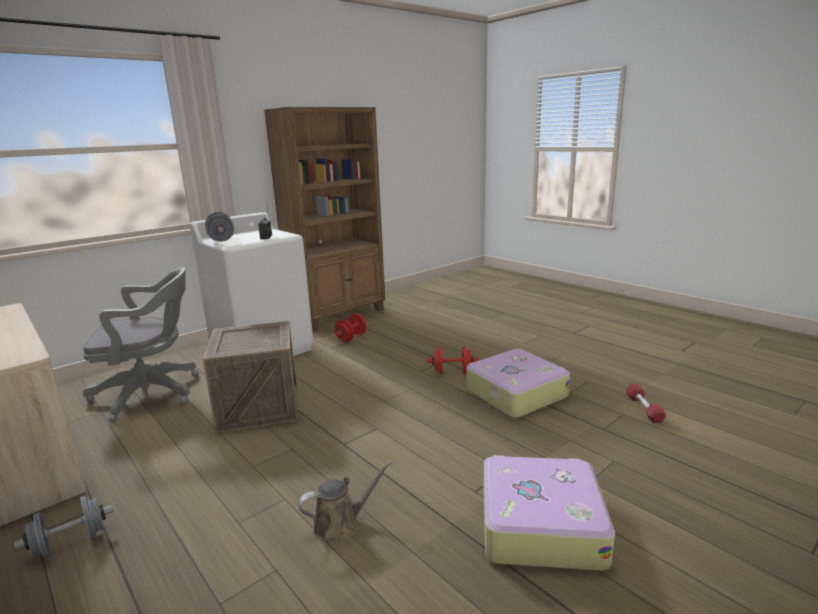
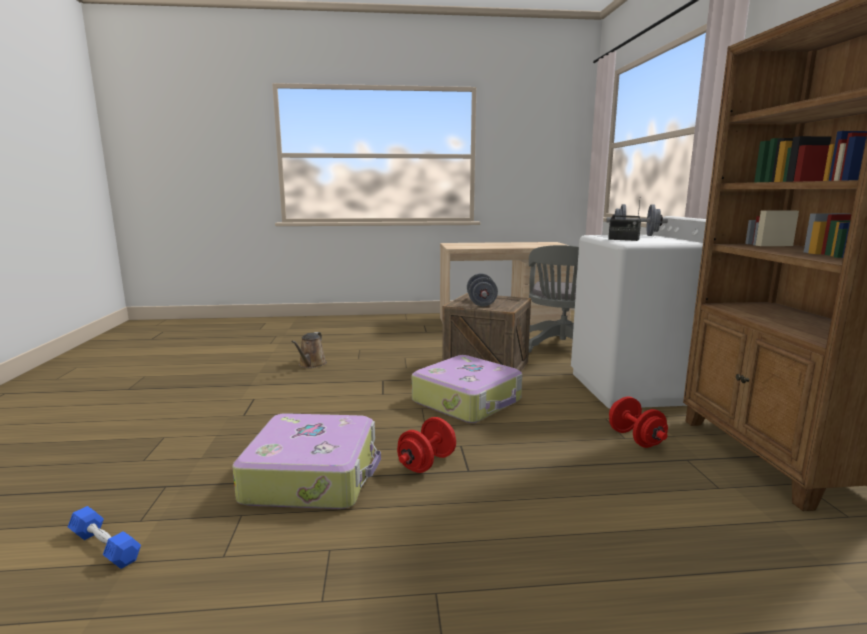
camera: 125 degrees right, 5 degrees down
grey dumbbell [14,495,113,559] -> grey dumbbell moved to [467,273,498,306]
suitcase [484,455,615,571] -> suitcase moved to [412,355,522,423]
red dumbbell [626,383,666,423] -> blue dumbbell [68,506,141,569]

